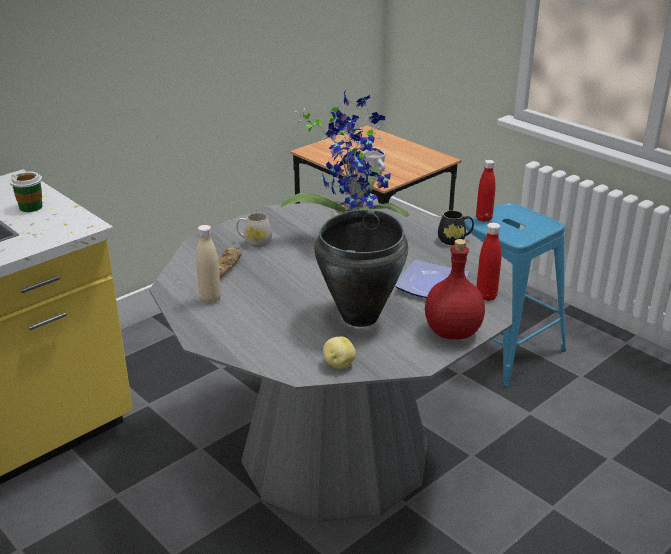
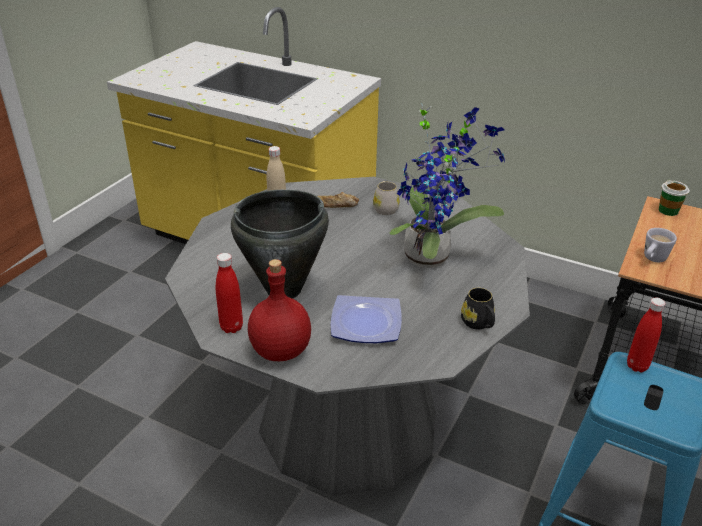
camera: 70 degrees right, 5 degrees up
cup [10,171,42,212] -> cup moved to [659,180,690,216]
potato [323,336,356,369] -> none
red bottle [476,222,501,301] -> red bottle moved to [216,253,243,333]

